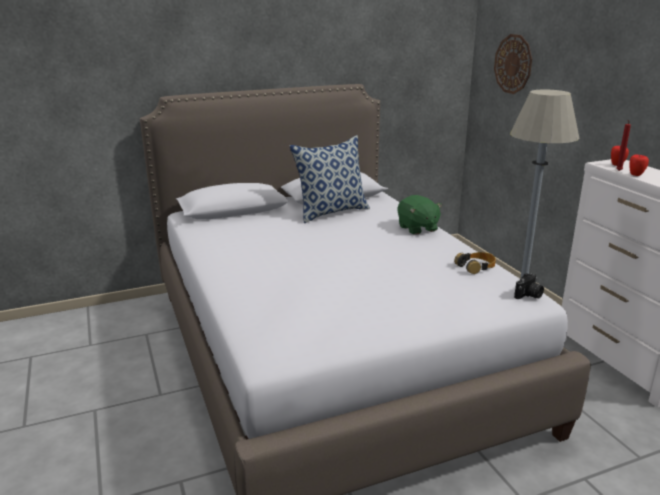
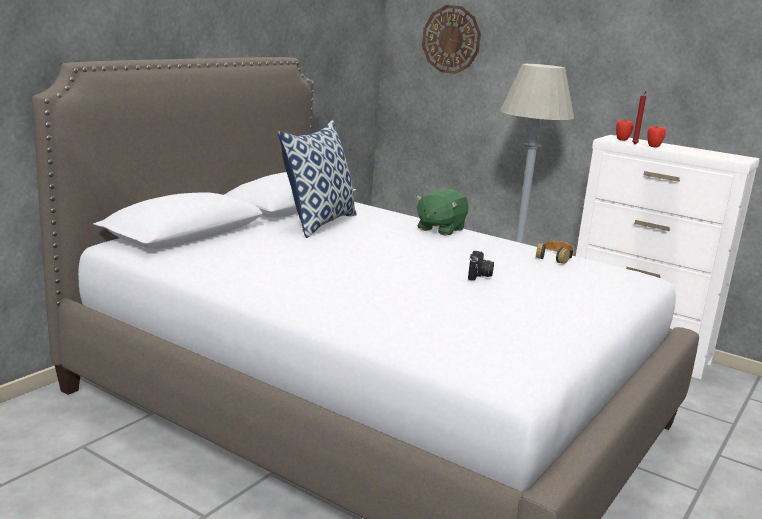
camera: 35 degrees left, 5 degrees down
green plush toy [398,195,442,235] -> green plush toy turned 90 degrees clockwise [416,189,468,236]
camera [514,273,544,299] -> camera moved to [468,251,494,281]

